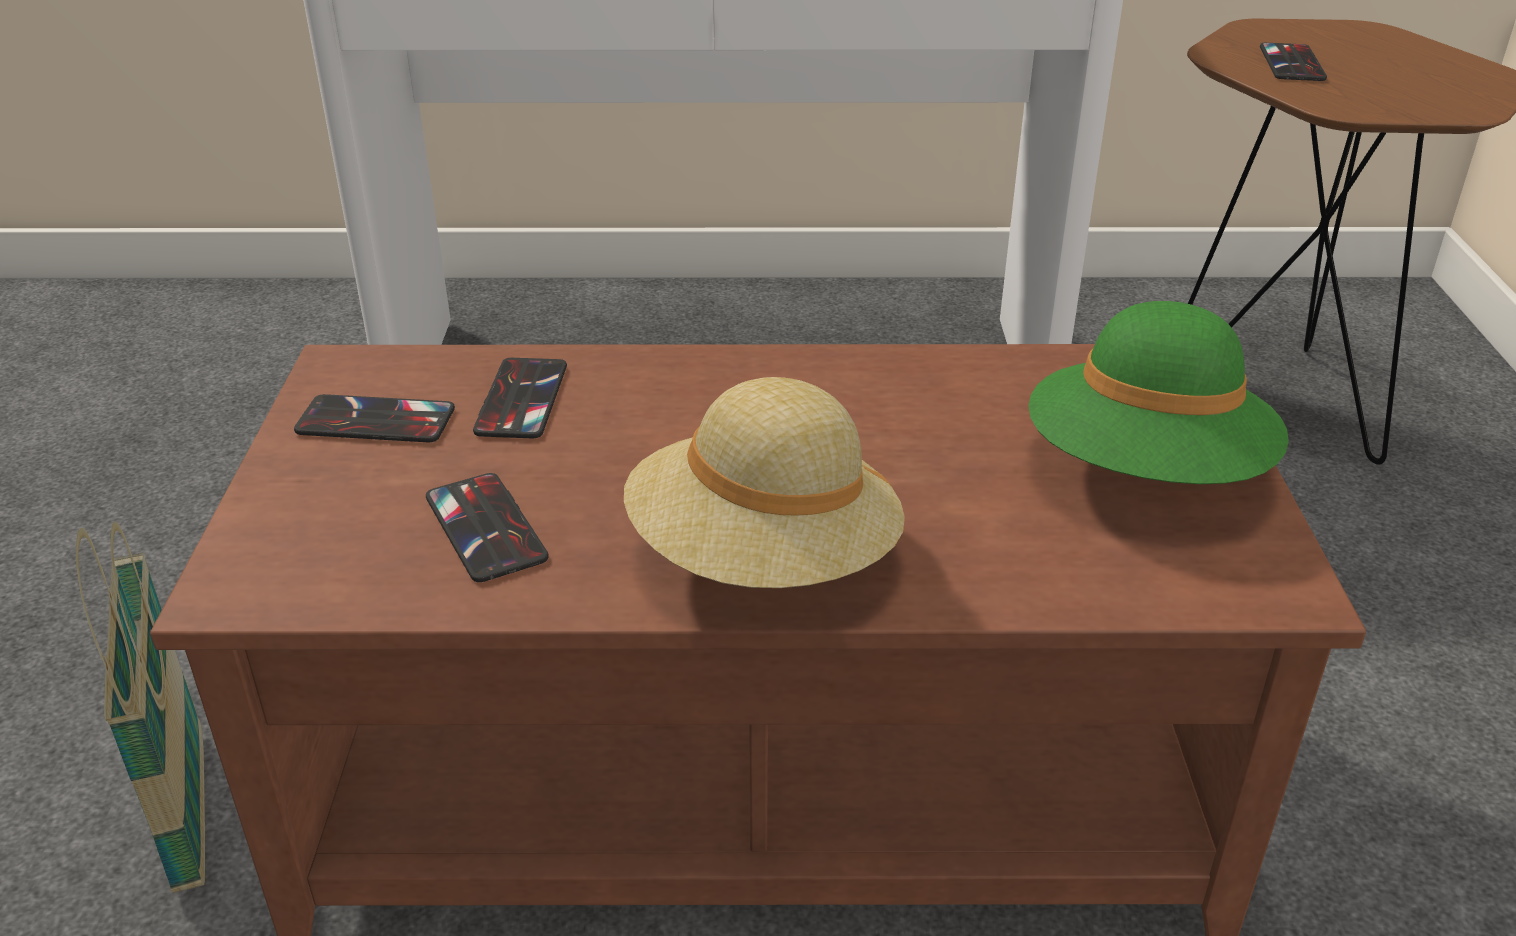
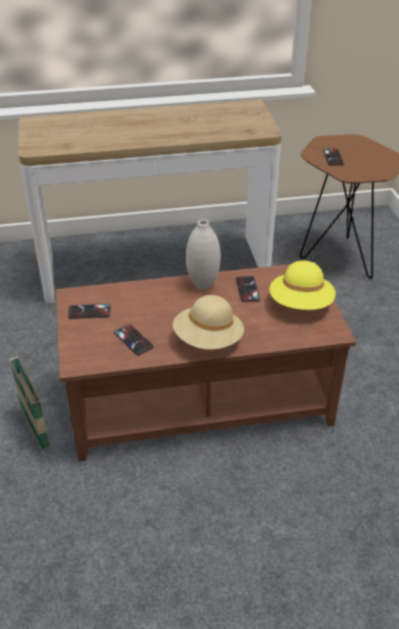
camera: 10 degrees left, 5 degrees up
phone [473,358,567,438] -> phone moved to [236,276,260,302]
green hat [1028,301,1289,484] -> yellow hat [270,261,336,310]
none -> white vase [186,219,221,290]

